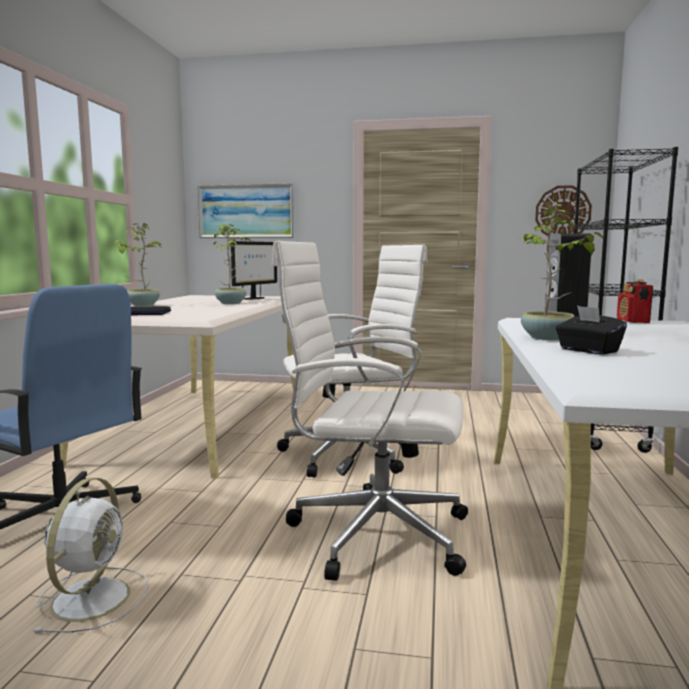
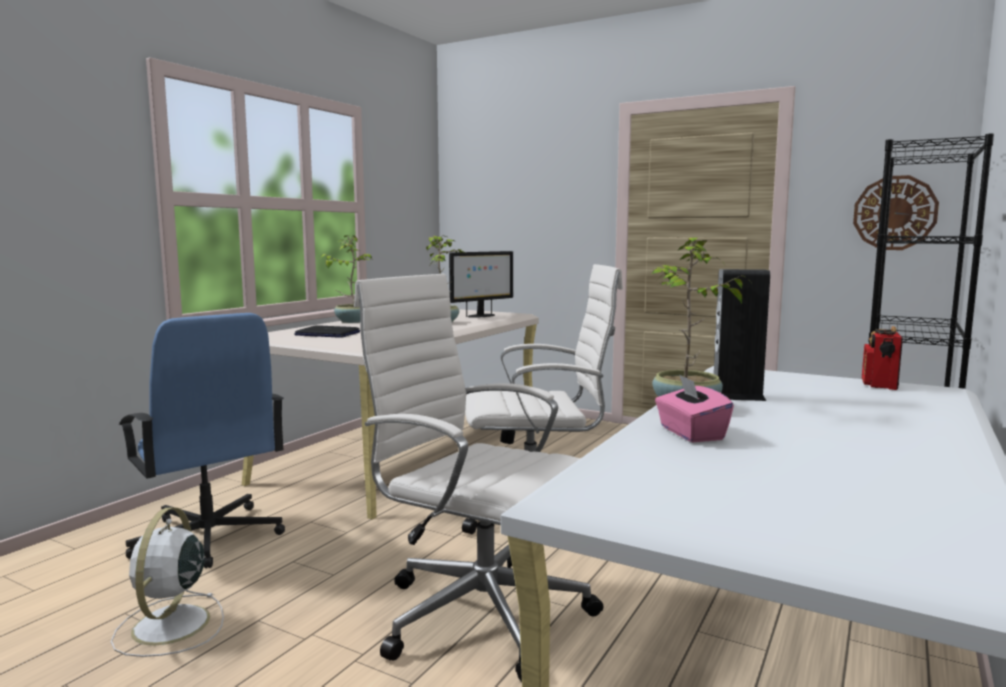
camera: 20 degrees right, 0 degrees up
white fan [33,478,149,633] -> white fan turned 150 degrees clockwise [111,508,224,657]
picture [197,183,294,238] -> none
black tissue box [556,306,627,355] -> pink tissue box [655,374,734,442]

